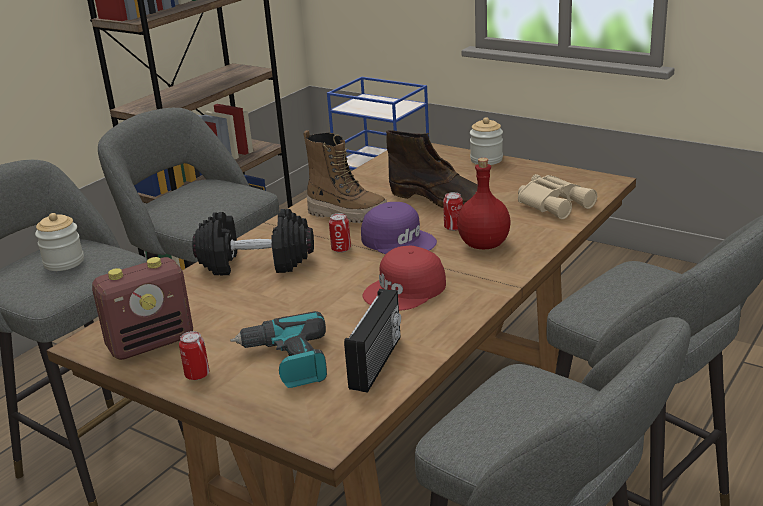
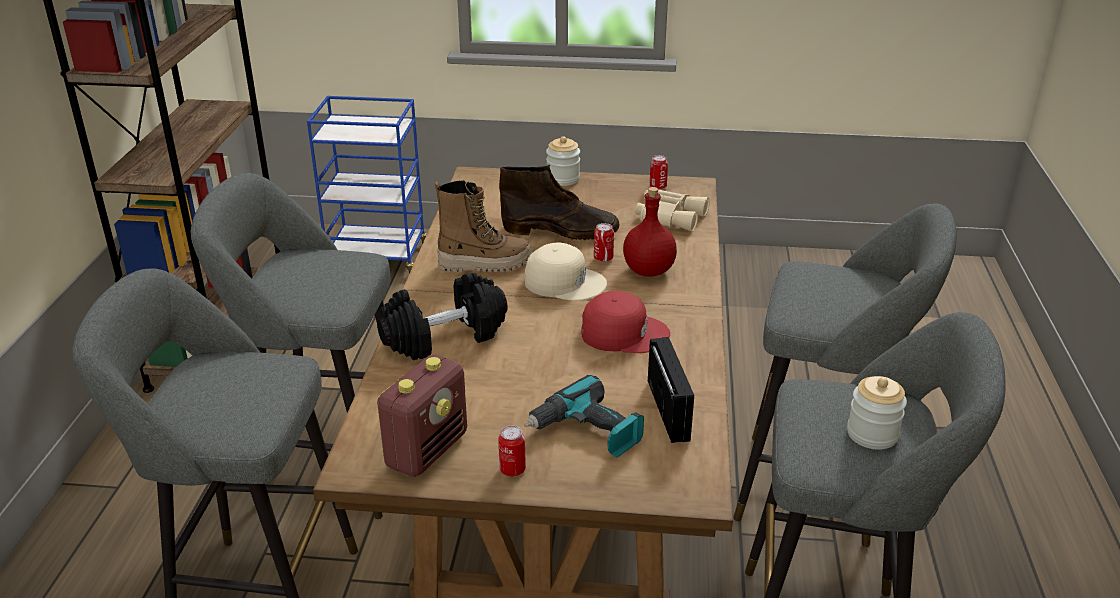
camera: 30 degrees left, 5 degrees up
jar [35,213,84,271] -> jar moved to [847,376,907,450]
can [329,213,351,253] -> can moved to [649,155,668,189]
purple cap [361,202,437,254] -> beige cap [525,242,607,301]
red cap [363,246,446,311] -> red cap turned 105 degrees counterclockwise [581,291,670,353]

